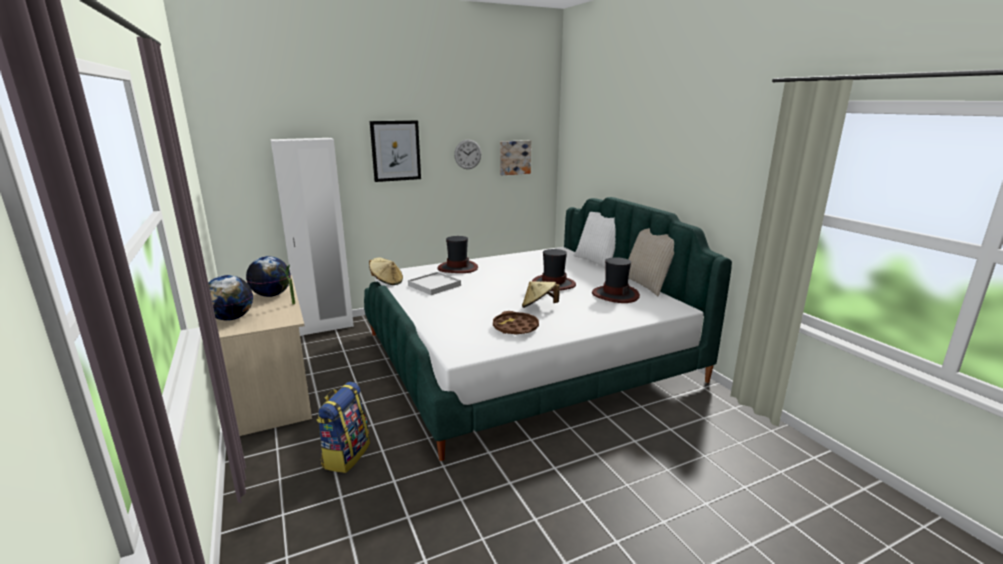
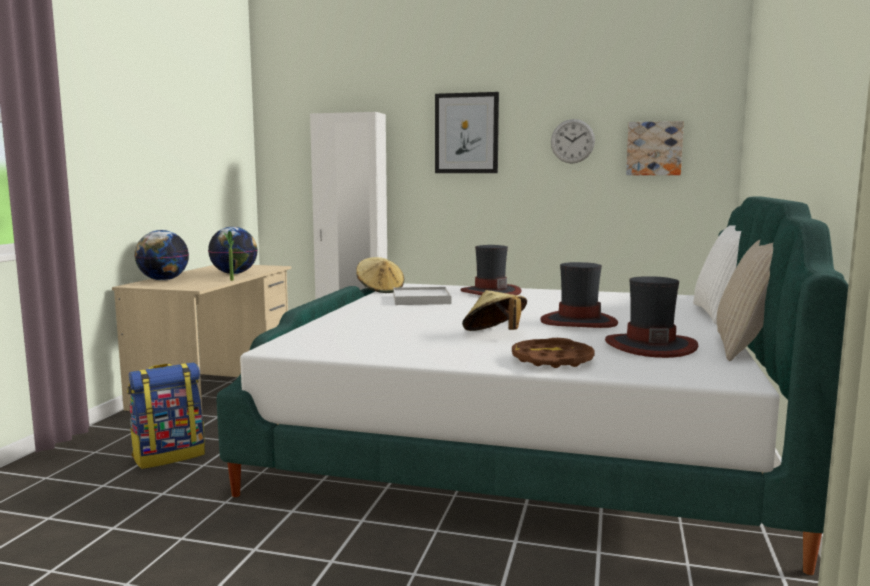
camera: 40 degrees right, 10 degrees down
brown tray [493,311,539,335] -> brown tray moved to [512,338,595,368]

